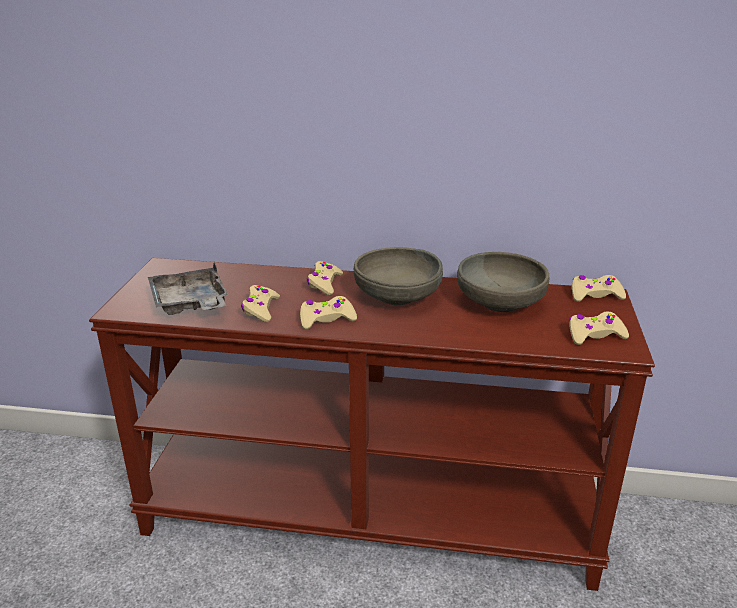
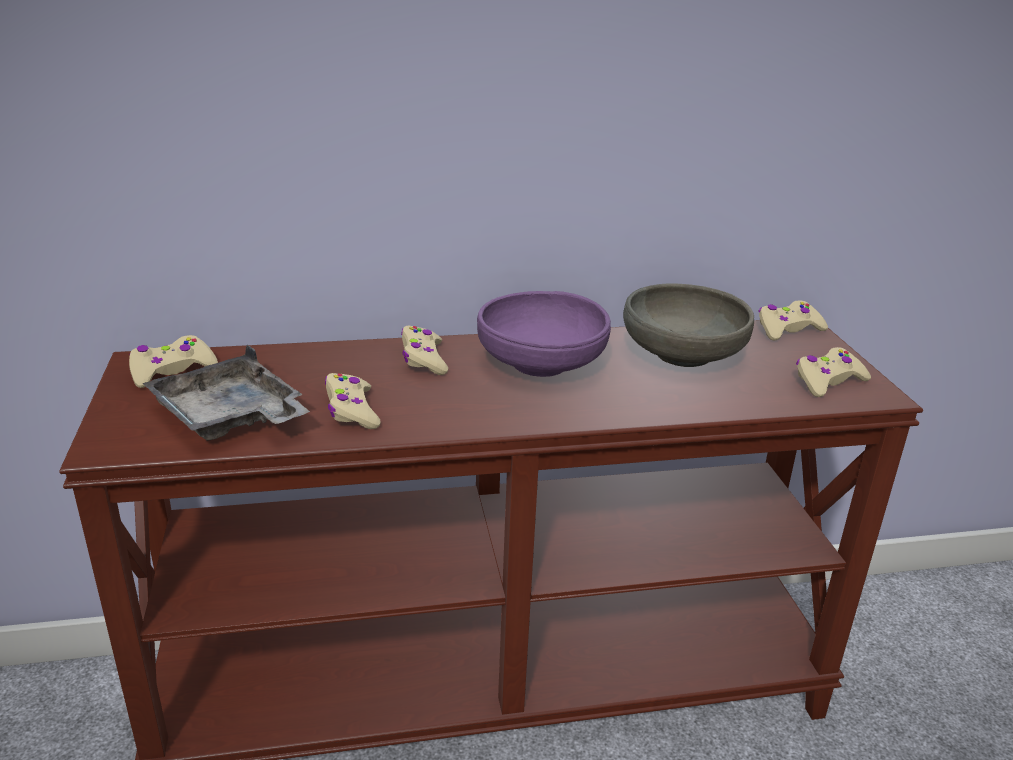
camera: 20 degrees left, 0 degrees up
beige game controller [300,296,357,330] -> beige game controller moved to [129,335,218,388]
grey bowl [354,247,443,305] -> purple bowl [477,291,611,377]

